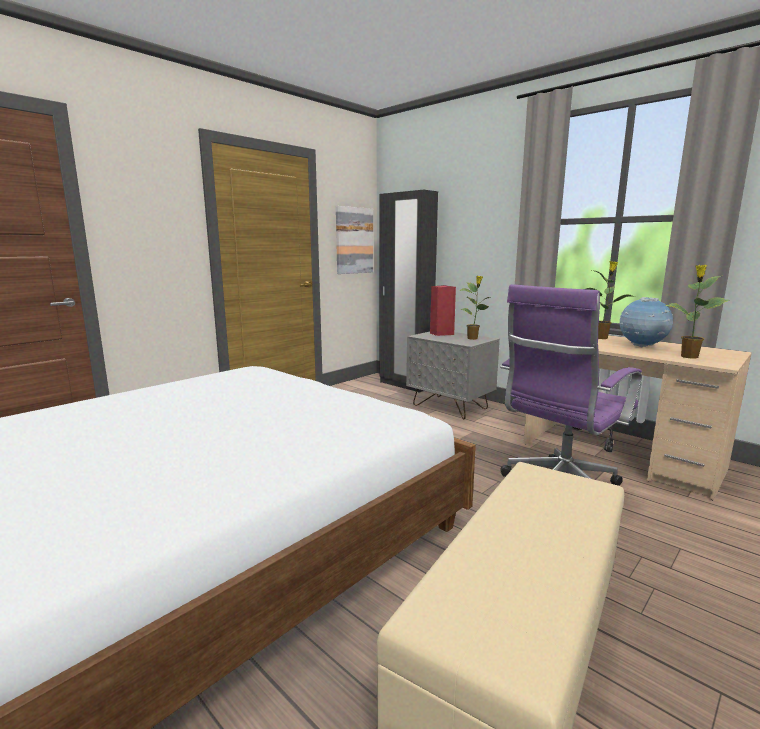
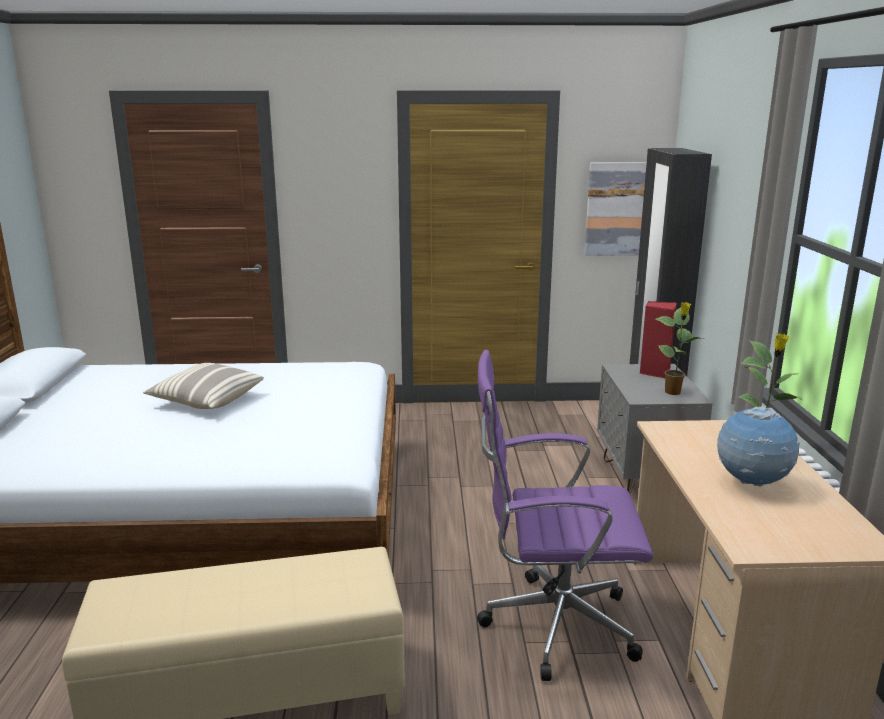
camera: 45 degrees right, 5 degrees up
potted plant [665,265,730,359] -> none
none -> pillow [143,363,264,409]

